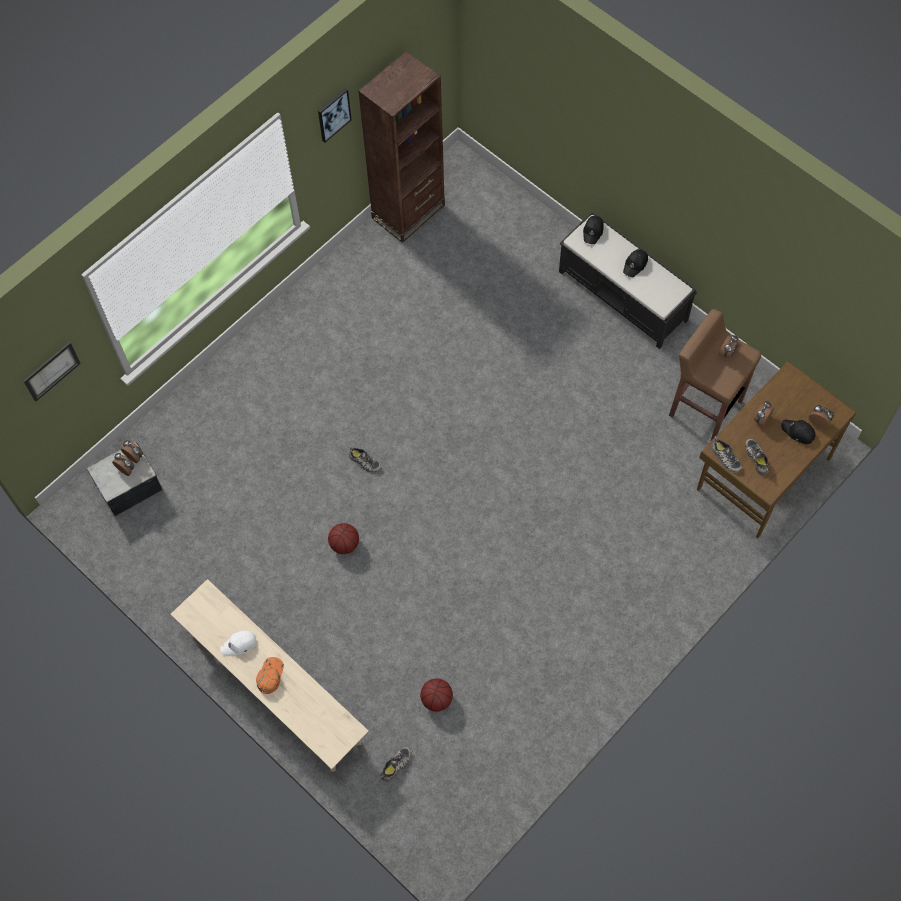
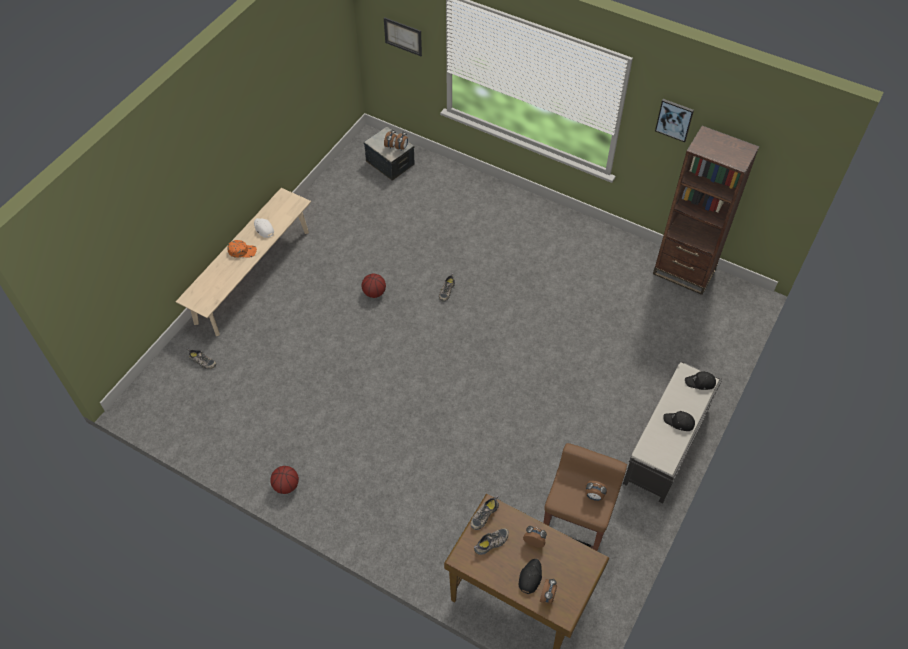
camera: 75 degrees right, 10 degrees down
basketball [420,679,453,712] -> basketball moved to [270,466,299,494]

